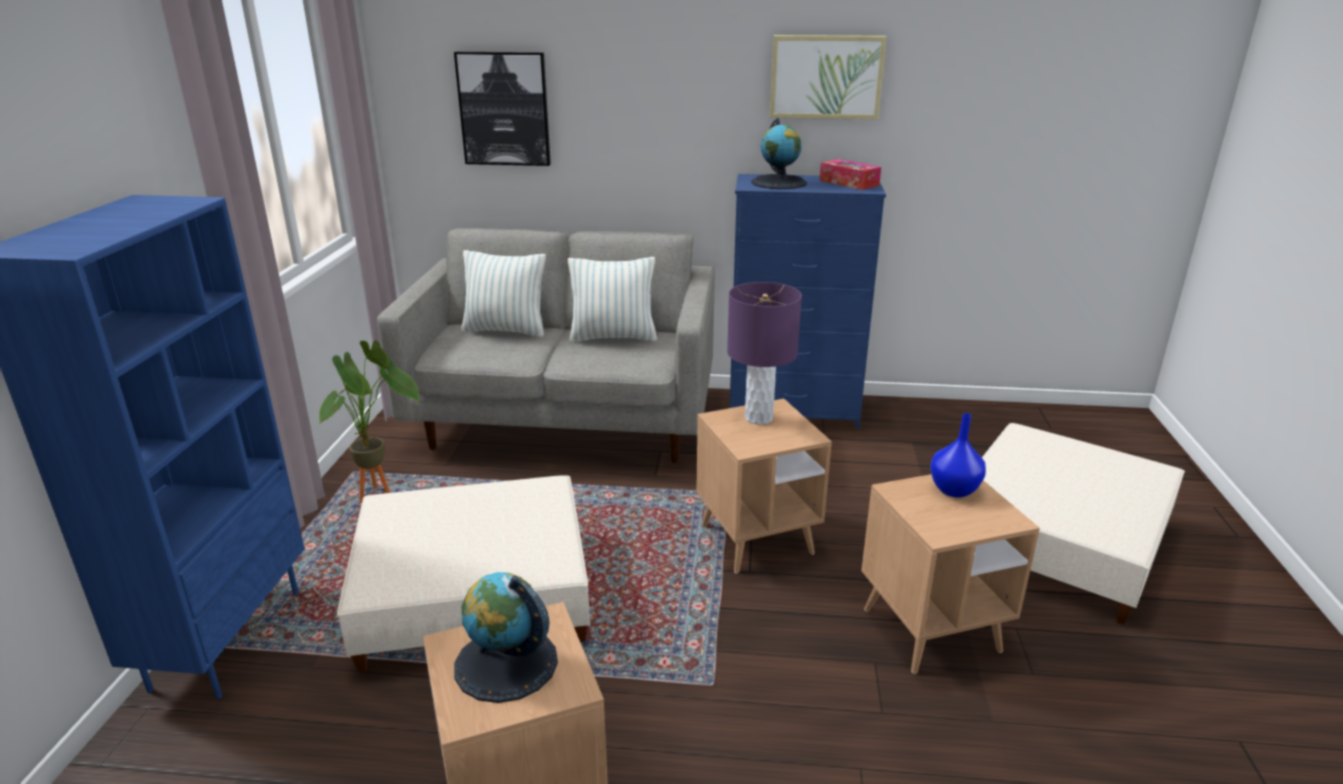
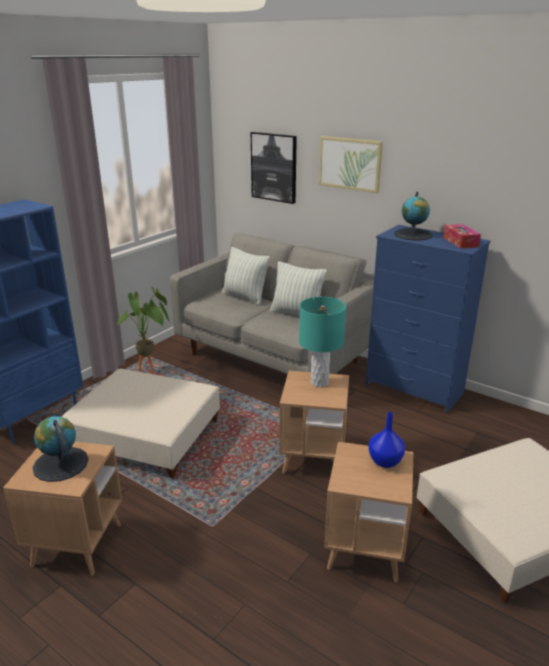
camera: 30 degrees right, 0 degrees up
purple table lamp [727,282,802,425] -> turquoise table lamp [299,297,346,387]
picture [770,35,887,119] -> picture moved to [319,136,383,193]

